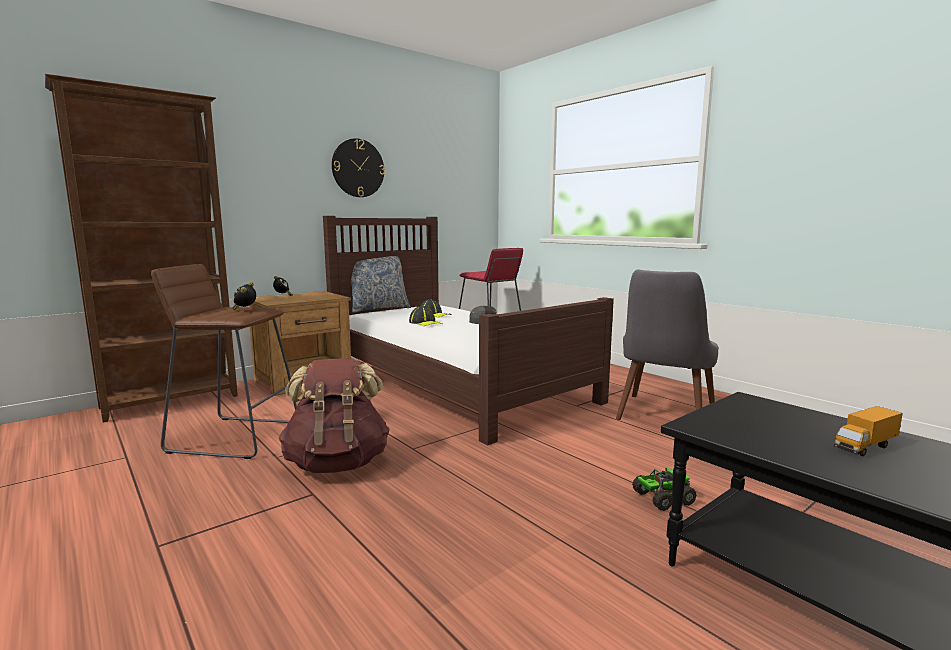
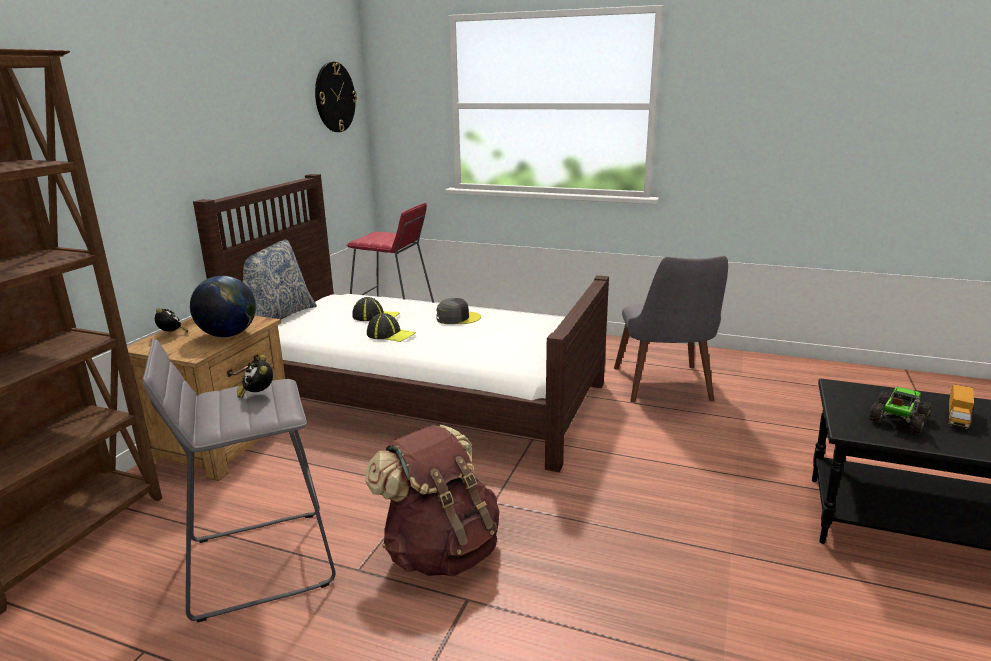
camera: 30 degrees left, 10 degrees up
brown stool [151,264,297,459] -> grey stool [143,339,335,623]
wall clock [332,138,385,197] -> wall clock moved to [315,62,357,132]
toy truck [632,467,697,511] -> toy truck moved to [869,387,931,434]
none -> globe [190,276,256,337]

